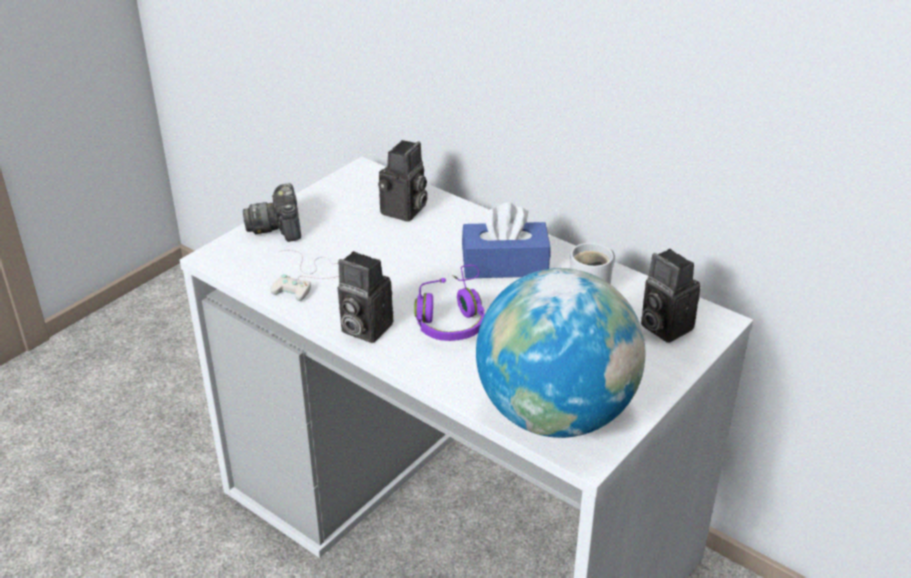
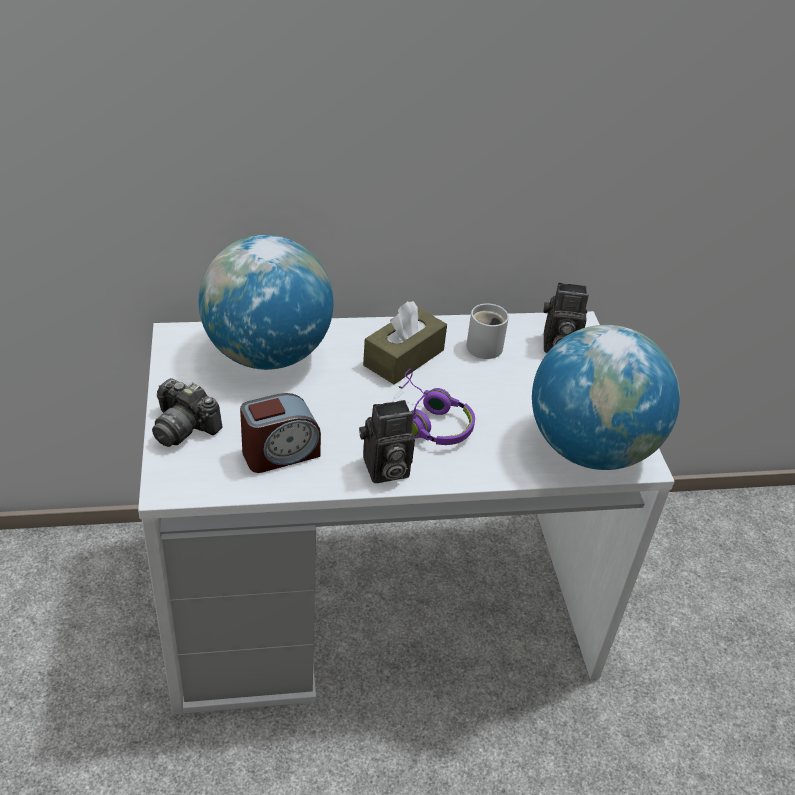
camera: 50 degrees left, 5 degrees up
white game controller [270,250,339,301] -> alarm clock [240,393,321,473]
camera [378,140,428,222] -> globe [198,235,334,370]
blue tissue box [462,202,550,279] -> brown tissue box [363,301,447,384]

